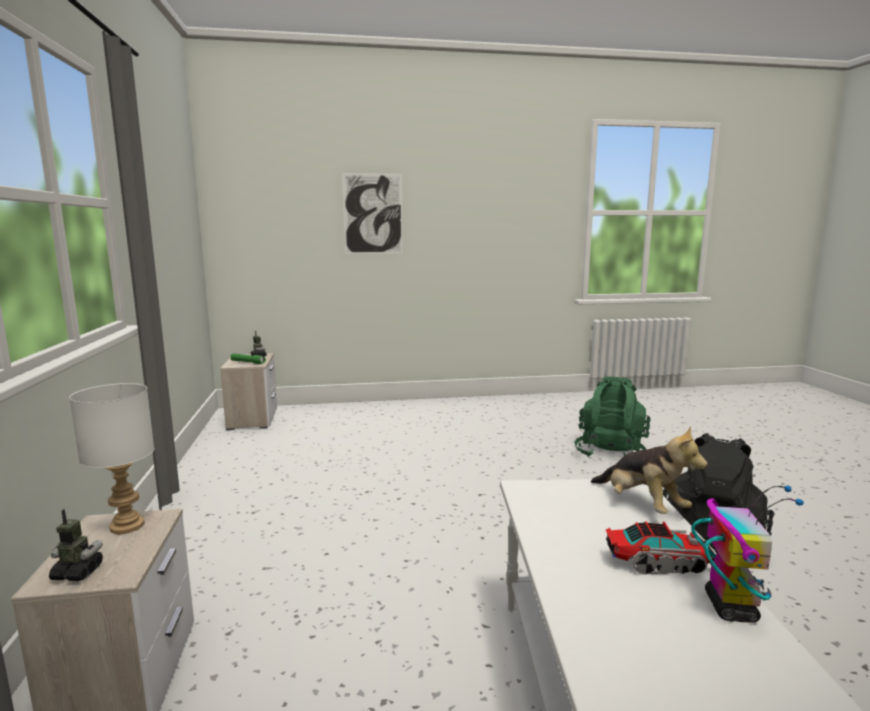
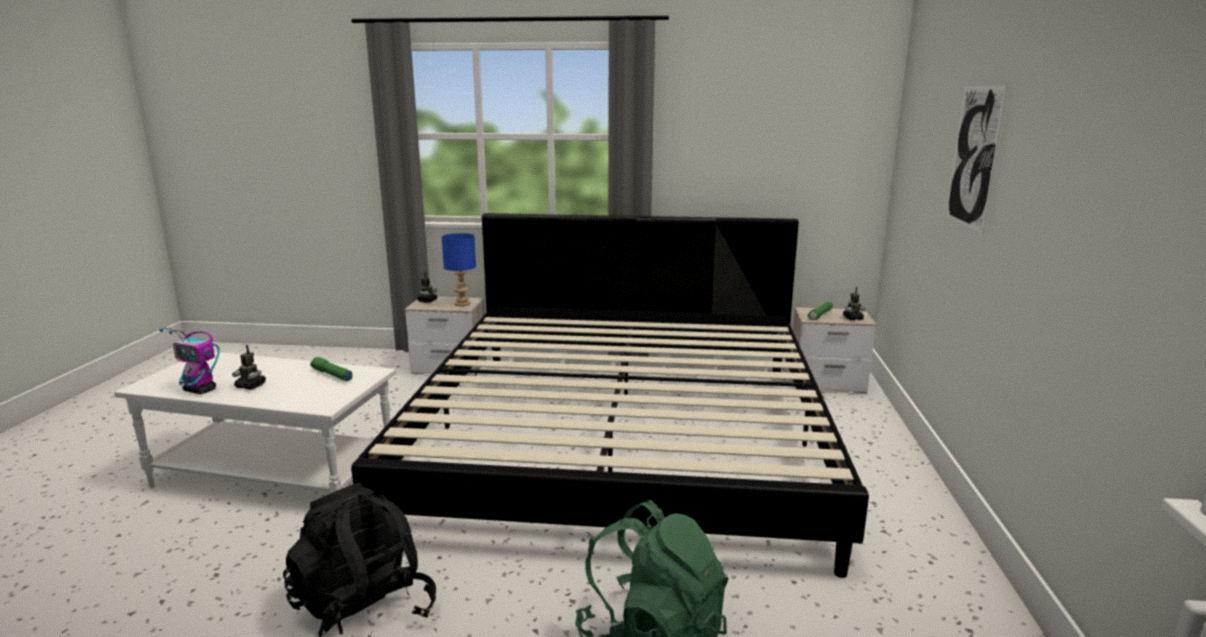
camera: 105 degrees right, 5 degrees up
white table lamp [69,383,154,534] -> blue table lamp [442,233,476,306]
plush toy [591,426,708,514] -> none
toy truck [606,521,715,575] -> toy robot [232,345,266,390]
none -> green flashlight [310,357,353,381]
none -> bed [351,213,869,578]

